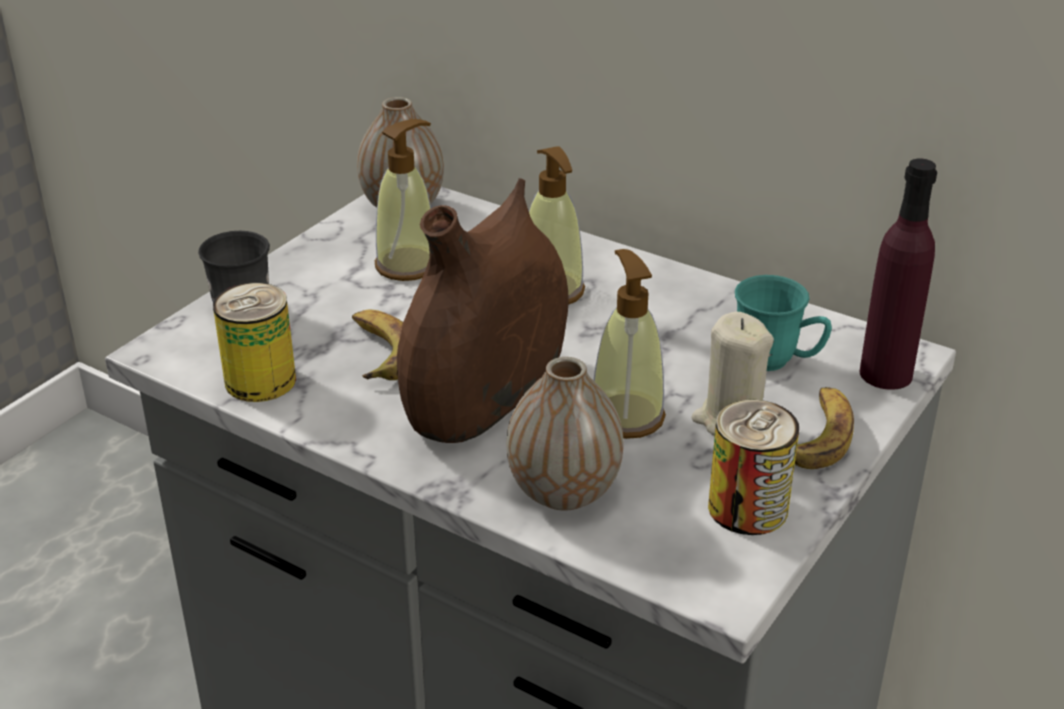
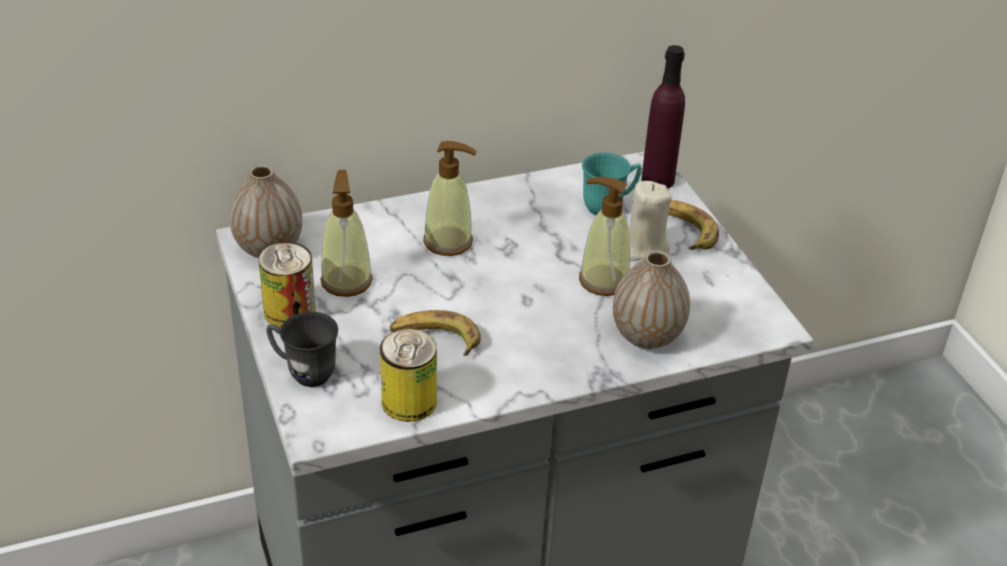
camera: 55 degrees left, 5 degrees up
brown vase [397,178,569,443] -> none
can [708,400,799,535] -> can moved to [258,242,316,328]

